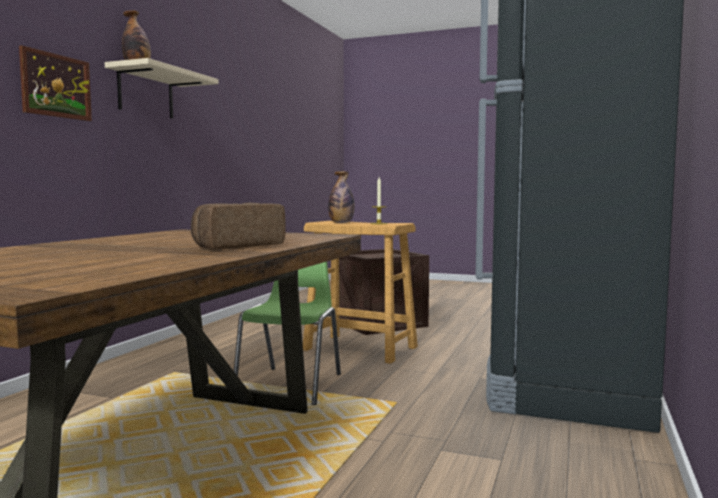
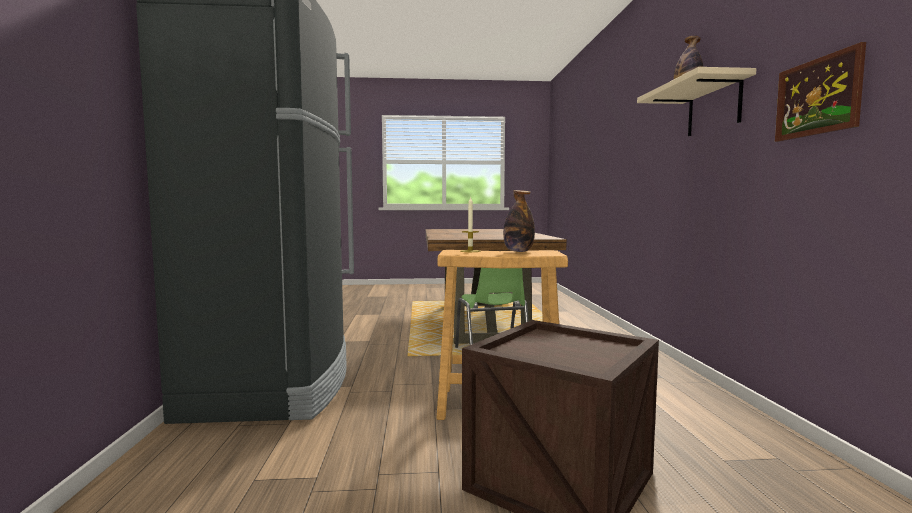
camera: 155 degrees right, 0 degrees up
picture [19,45,92,121] -> picture moved to [775,42,866,142]
bread [191,202,286,249] -> none

